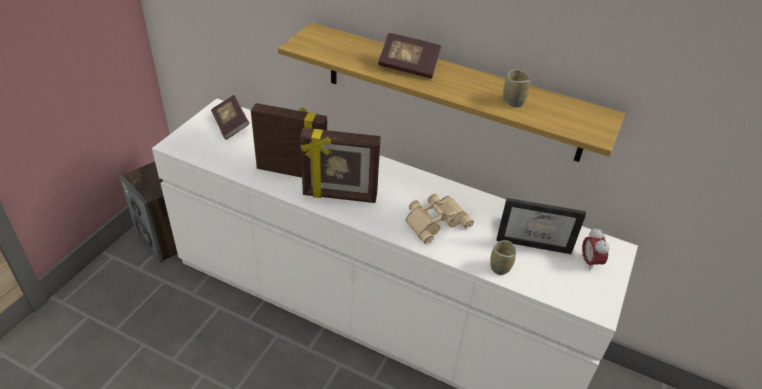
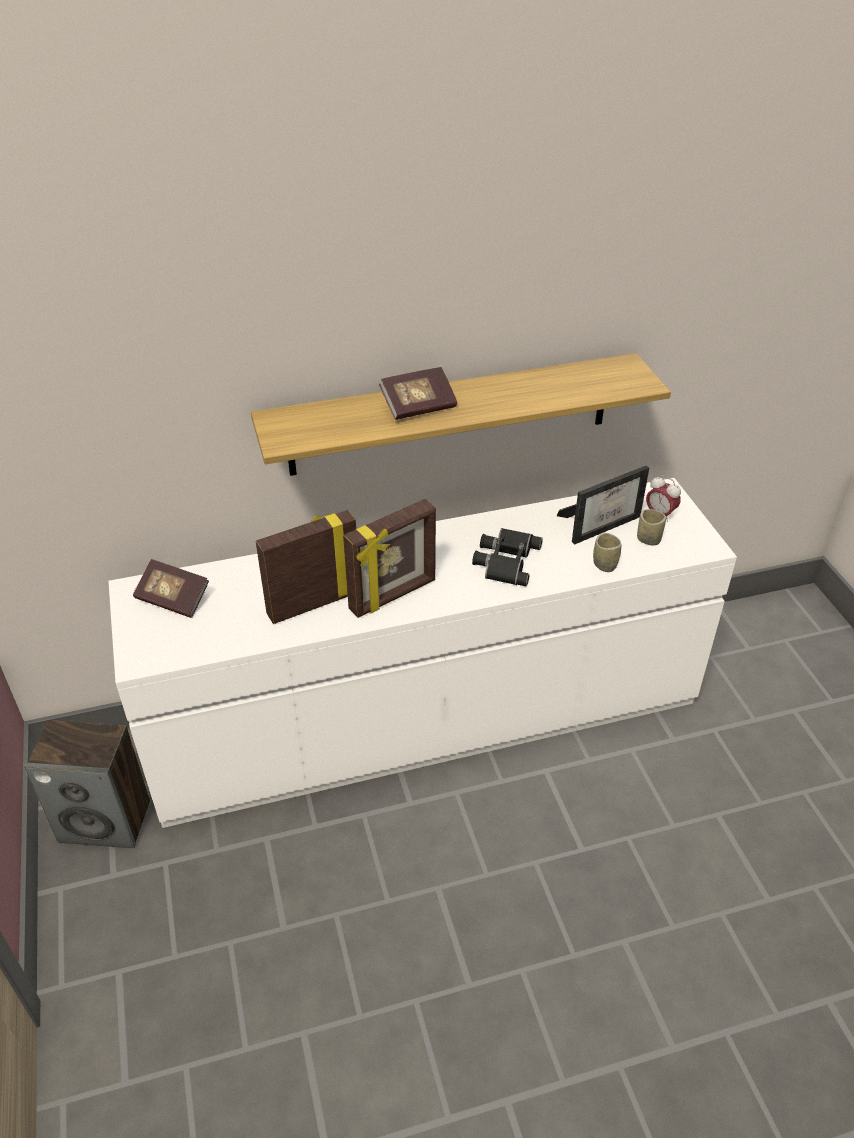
camera: 40 degrees left, 0 degrees up
beige binoculars [405,194,474,244] -> black binoculars [472,528,543,586]
cup [503,69,531,107] -> cup moved to [637,509,666,545]

